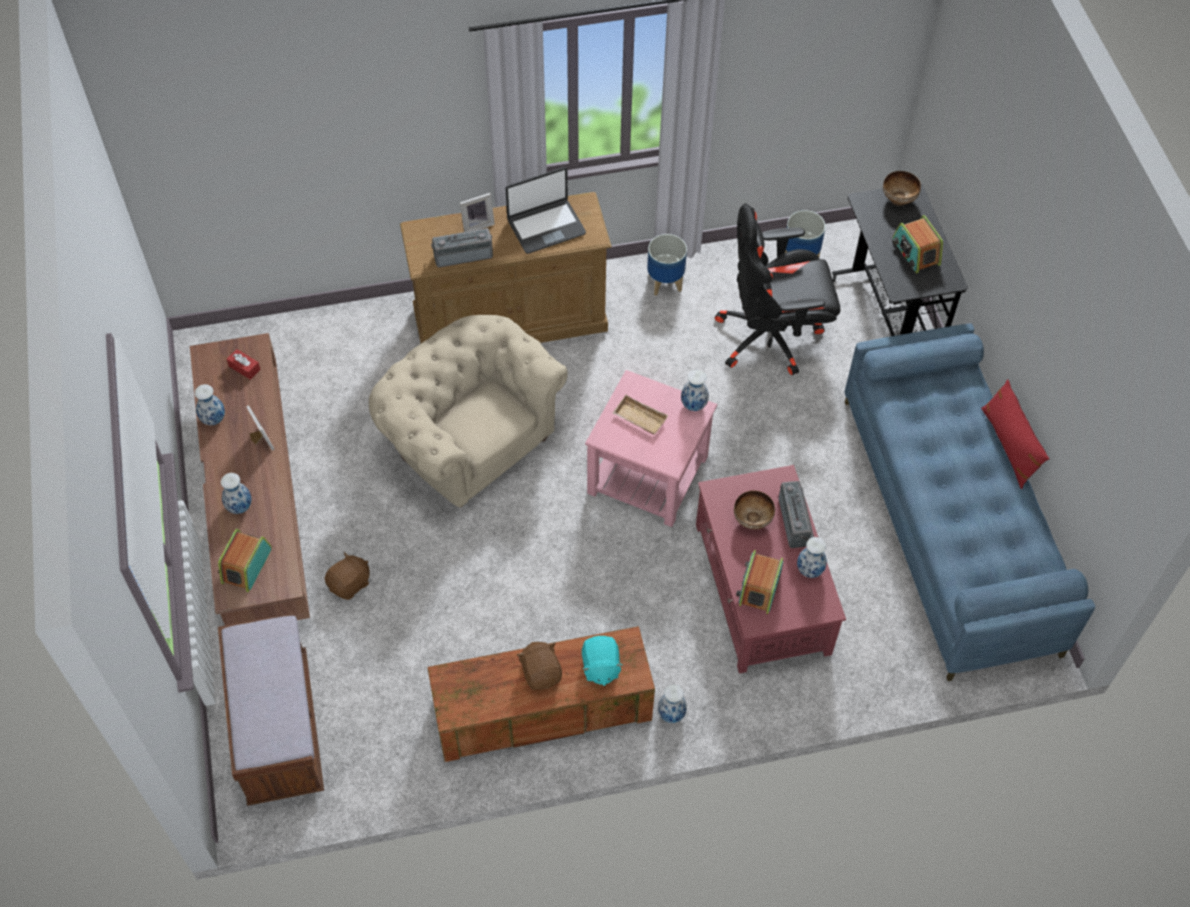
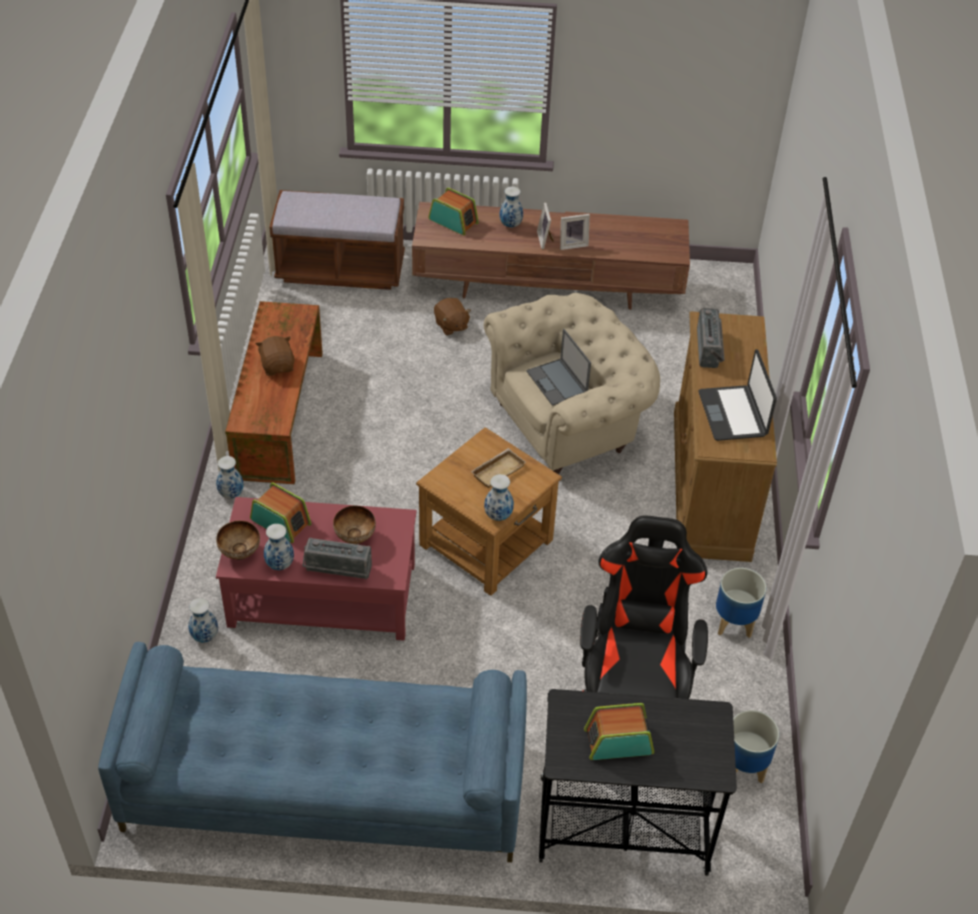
camera: 105 degrees right, 10 degrees down
vase [195,384,225,425] -> vase moved to [188,598,218,643]
red tissue box [227,349,261,380] -> none
picture frame [460,193,495,232] -> picture frame moved to [537,203,553,249]
brown plush toy [517,642,562,690] -> brown plush toy turned 105 degrees counterclockwise [256,336,295,376]
turquoise plush toy [582,636,623,686] -> none
pink side table [585,370,717,527] -> brown side table [416,427,562,596]
bowl [883,171,921,206] -> bowl moved to [216,521,260,560]
red pillow [981,379,1049,489] -> none
none -> laptop [526,329,591,406]

